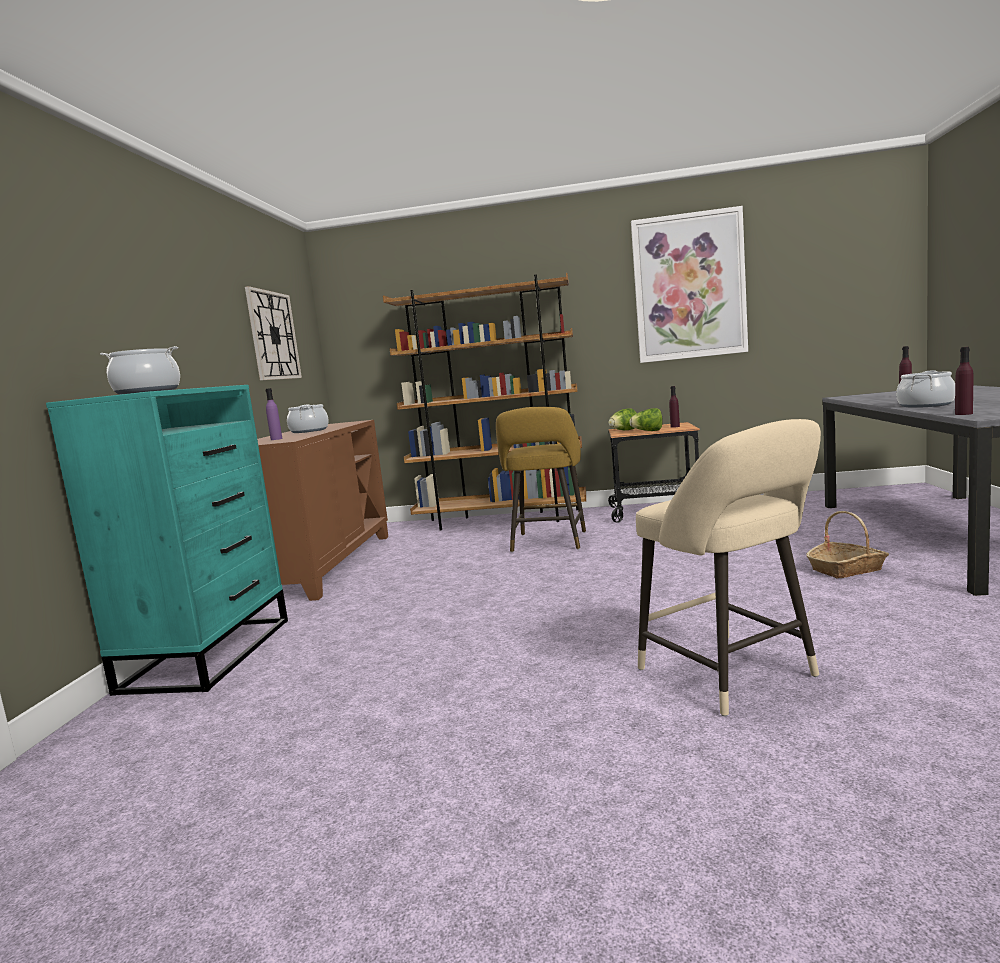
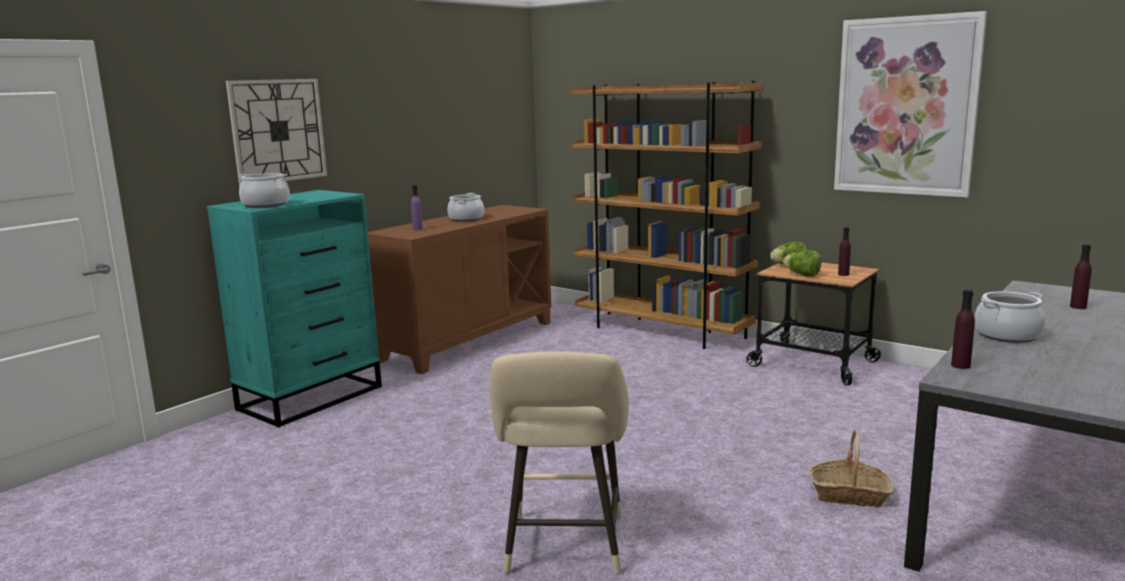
camera: 30 degrees right, 5 degrees up
wall clock [245,286,302,380] -> wall clock moved to [226,79,327,187]
yellow stool [496,407,586,552] -> none

